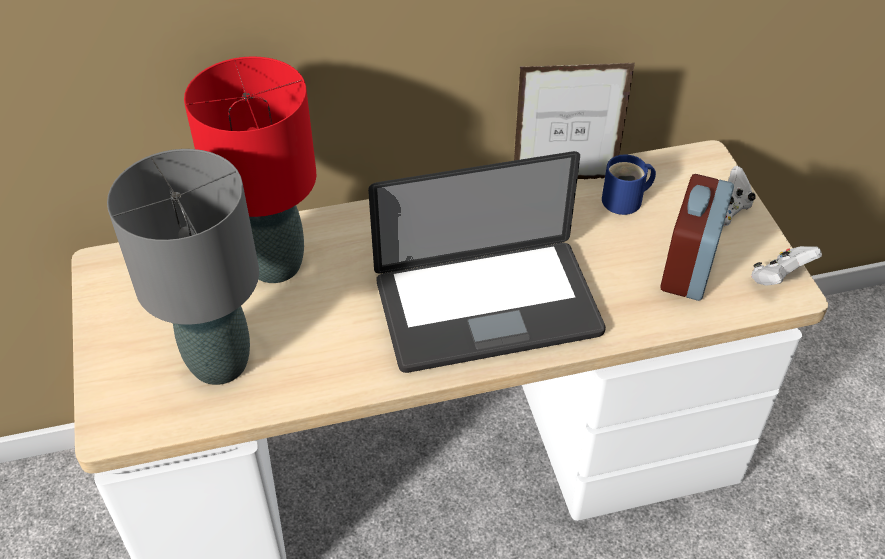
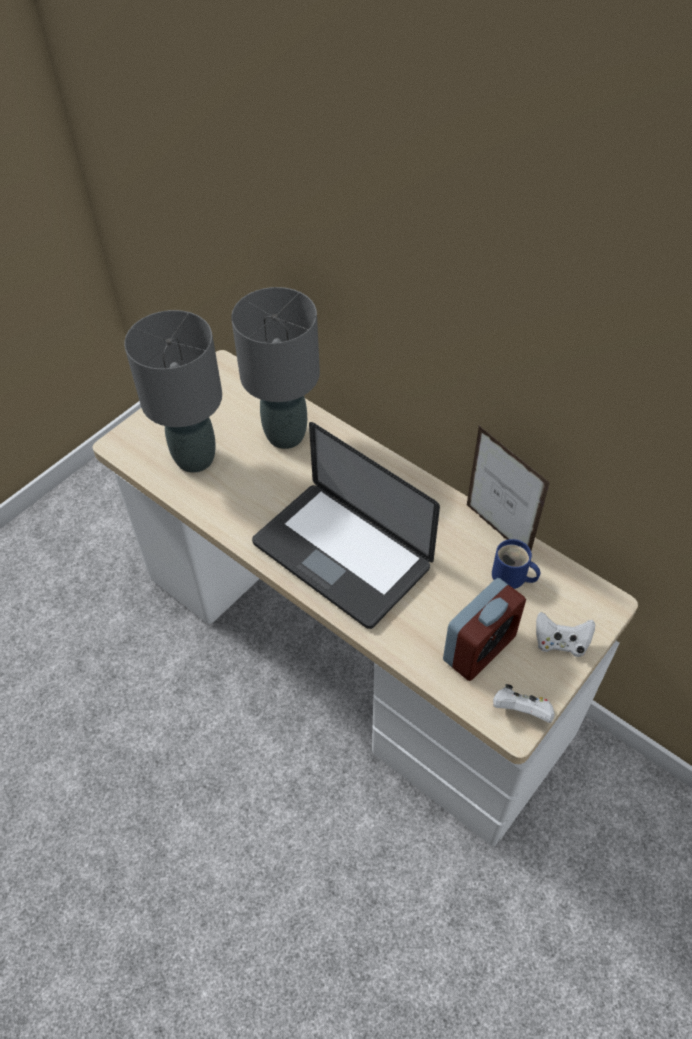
camera: 55 degrees right, 5 degrees up
red table lamp [184,56,316,283] -> grey table lamp [231,287,320,449]
alarm clock [660,174,734,301] -> alarm clock turned 150 degrees clockwise [443,578,526,681]

